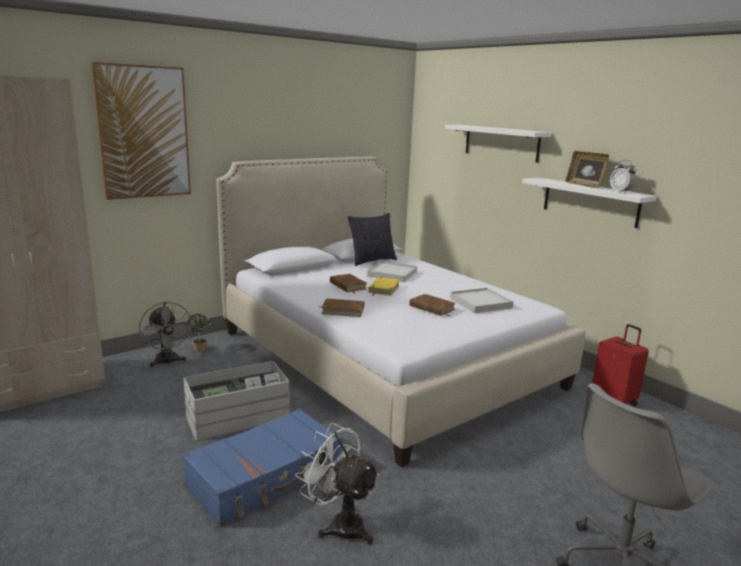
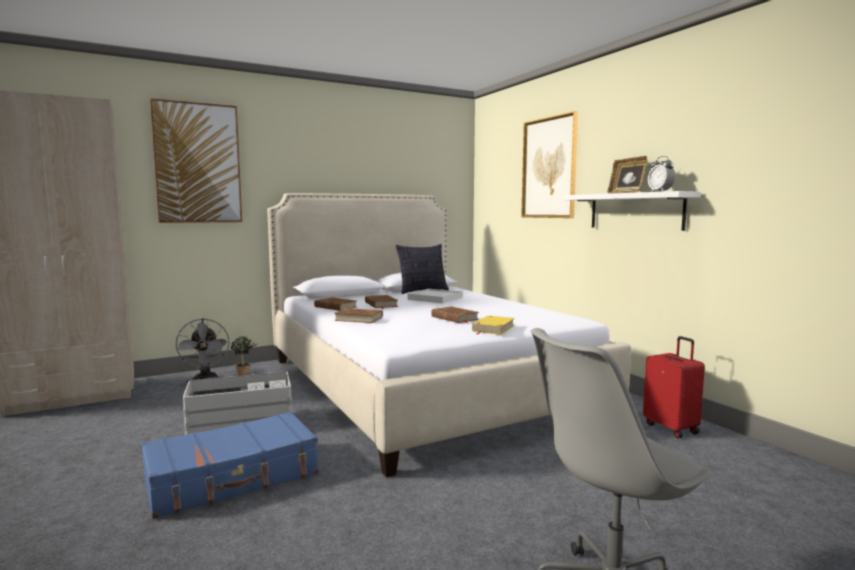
camera: 10 degrees right, 10 degrees down
white fan [295,423,380,545] -> none
yellow book [368,277,400,296] -> yellow book moved to [472,316,515,335]
white shelf [445,125,552,163] -> picture [521,111,578,218]
white tray [450,288,514,313] -> none
none -> brown book [314,297,357,311]

